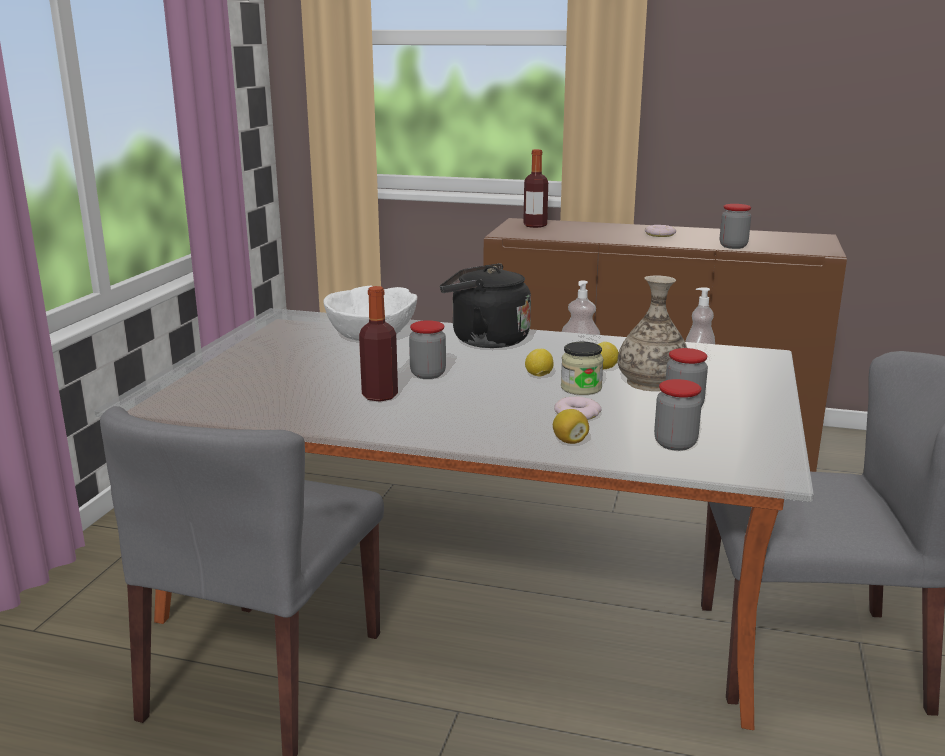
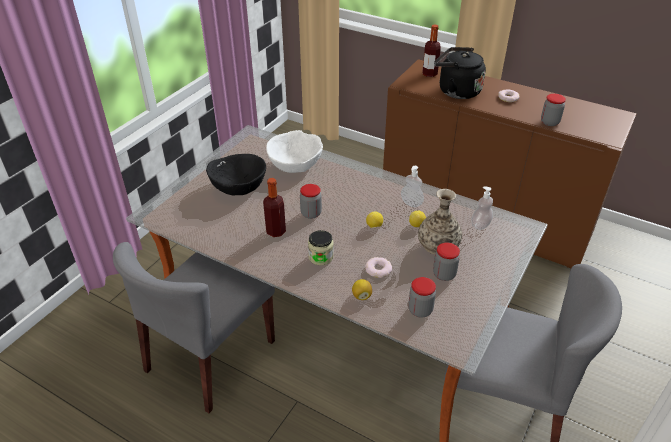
camera: 15 degrees right, 20 degrees up
black kettle [440,263,531,348] -> black kettle moved to [434,47,486,99]
jar [561,342,604,395] -> jar moved to [308,230,334,265]
none -> black bowl [206,154,266,195]

